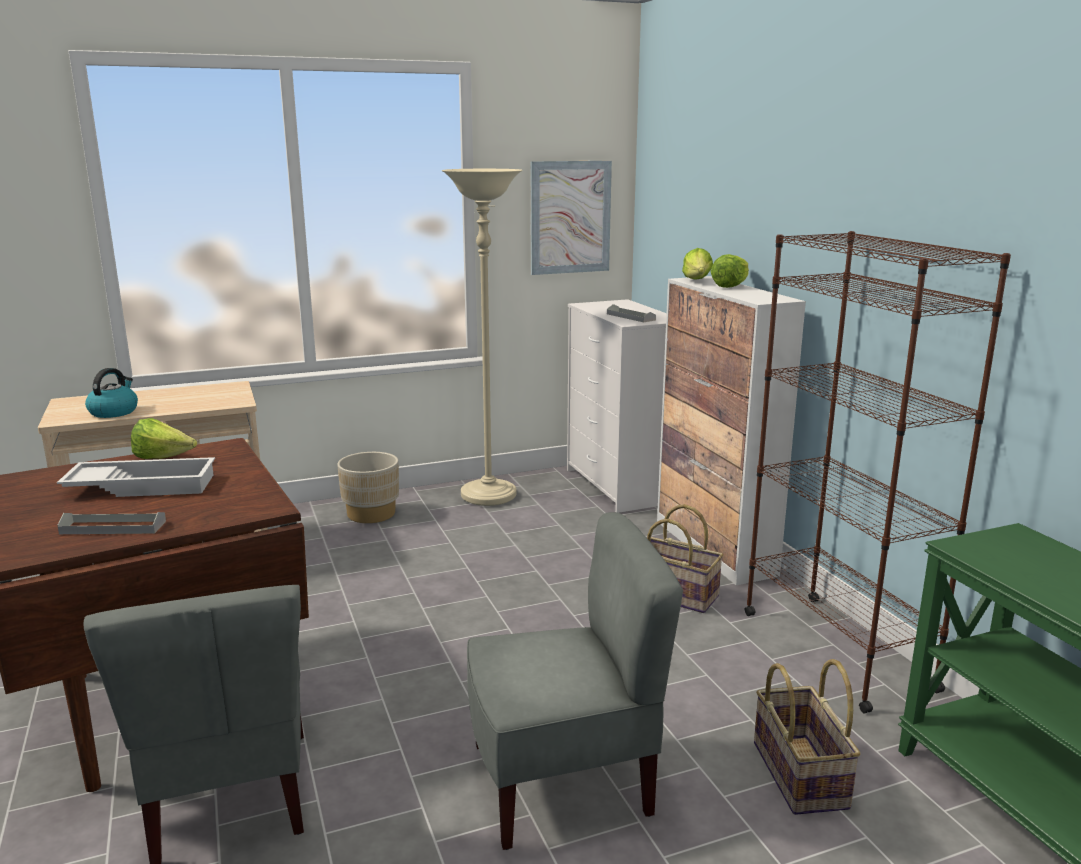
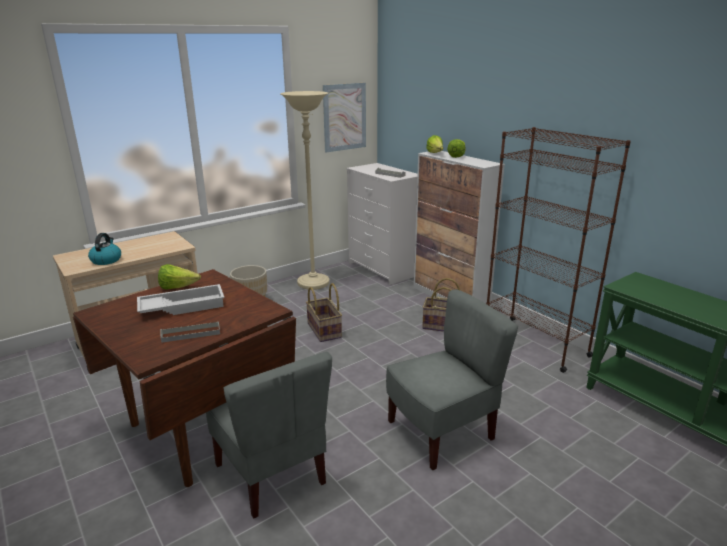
camera: 15 degrees left, 5 degrees up
basket [754,659,861,815] -> basket moved to [306,283,342,342]

